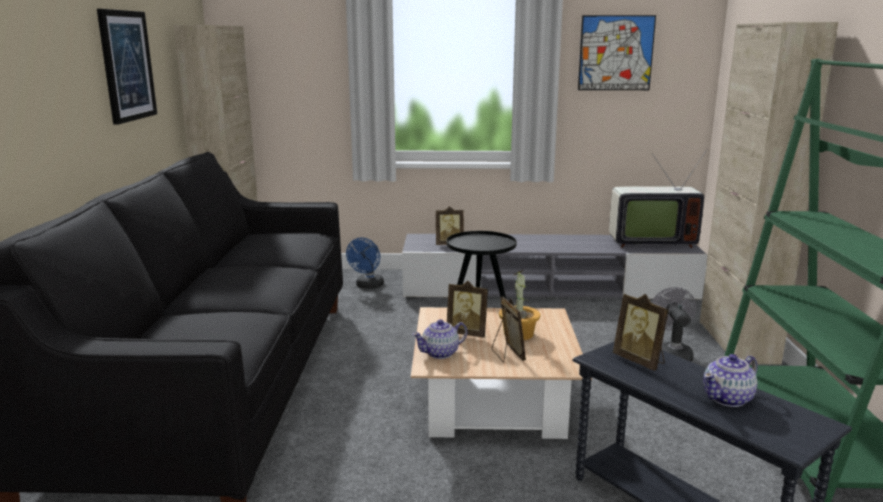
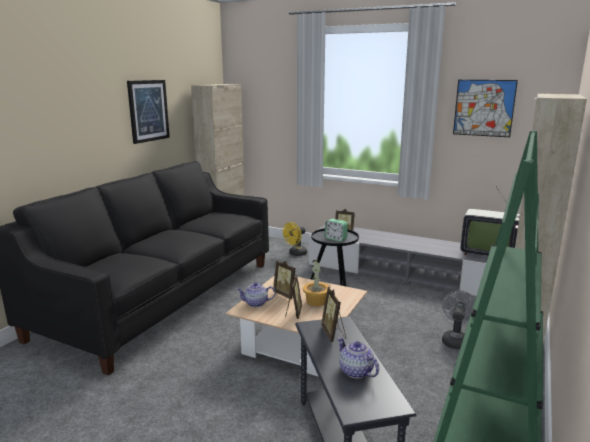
camera: 25 degrees right, 0 degrees up
blue fan [346,238,384,289] -> yellow fan [283,222,307,256]
teapot [703,354,758,407] -> teapot turned 60 degrees clockwise [337,337,379,379]
none -> alarm clock [325,219,348,241]

